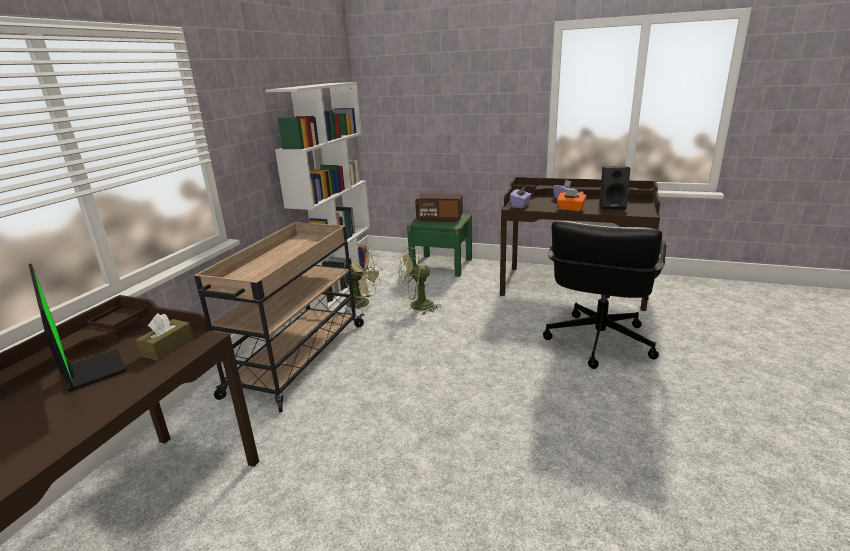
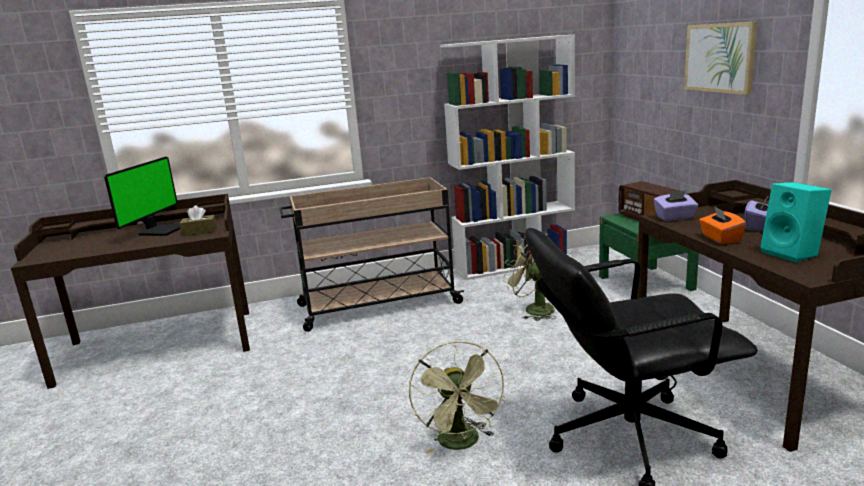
camera: 55 degrees right, 5 degrees down
green fan [344,246,381,313] -> green fan moved to [409,341,506,454]
black speaker [600,166,630,210] -> turquoise speaker [760,182,832,262]
none -> picture [684,21,758,95]

